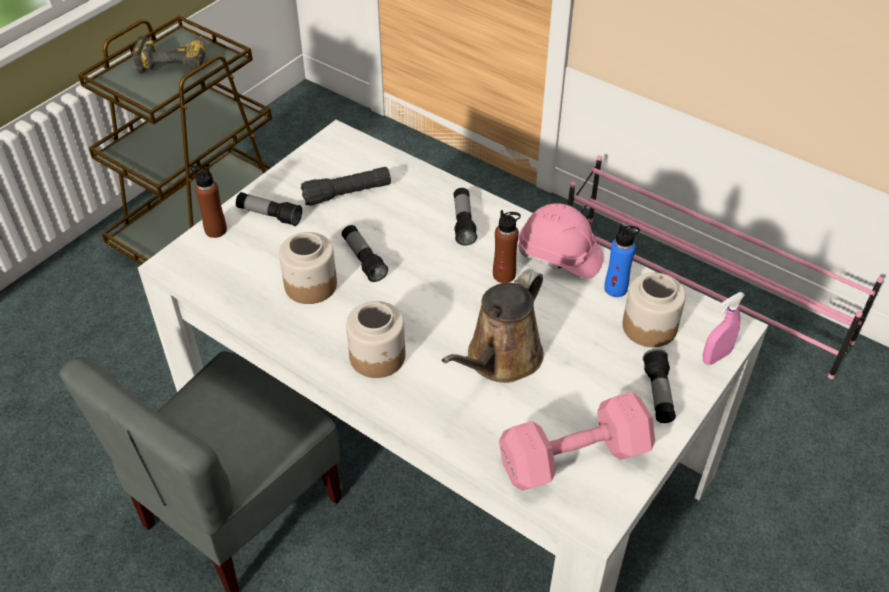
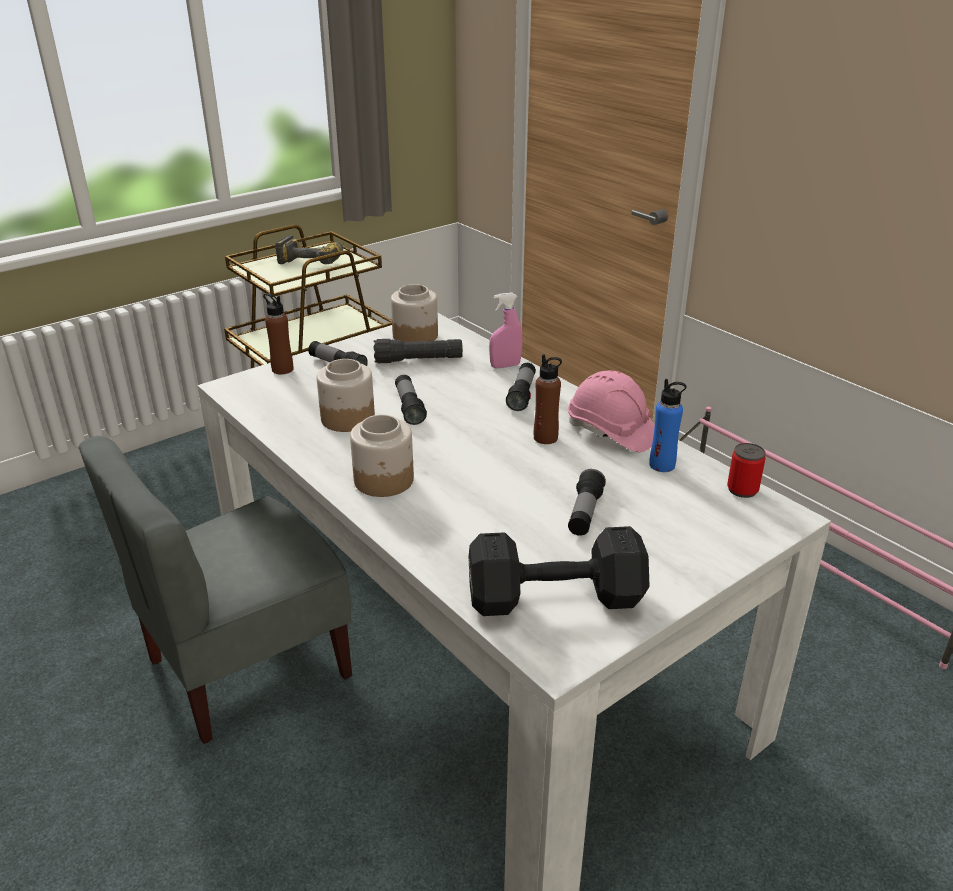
camera: 15 degrees right, 15 degrees down
brown watering can [442,269,544,383] -> none
pink dumbbell [499,392,655,490] -> black dumbbell [469,526,650,616]
jar [623,272,686,347] -> jar moved to [391,284,438,342]
flashlight [643,349,676,423] -> flashlight moved to [568,469,606,536]
pink spray bottle [703,292,745,365] -> pink spray bottle moved to [489,292,522,368]
none -> can [727,443,766,498]

